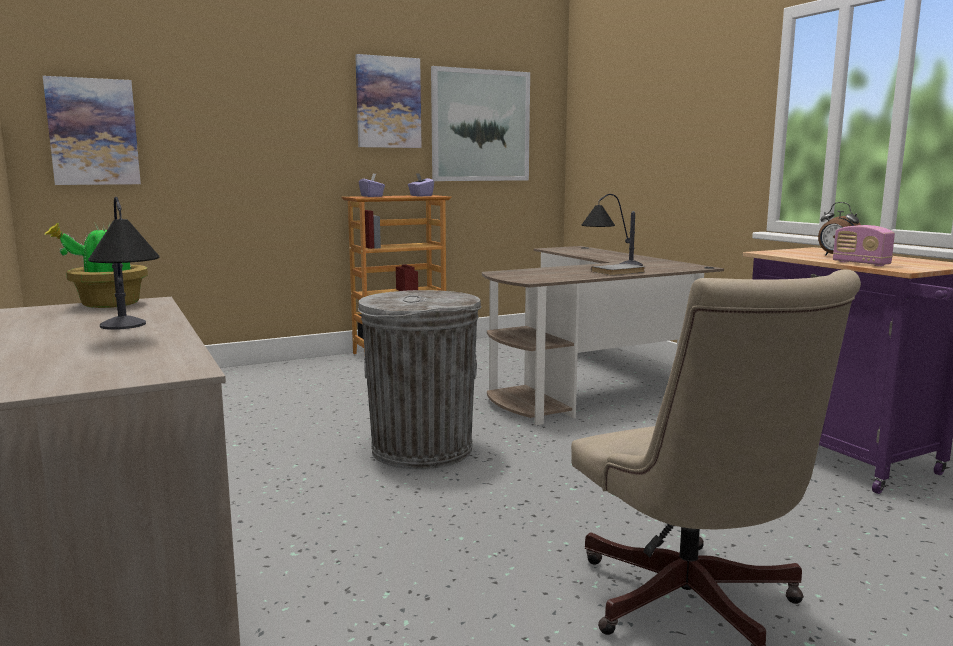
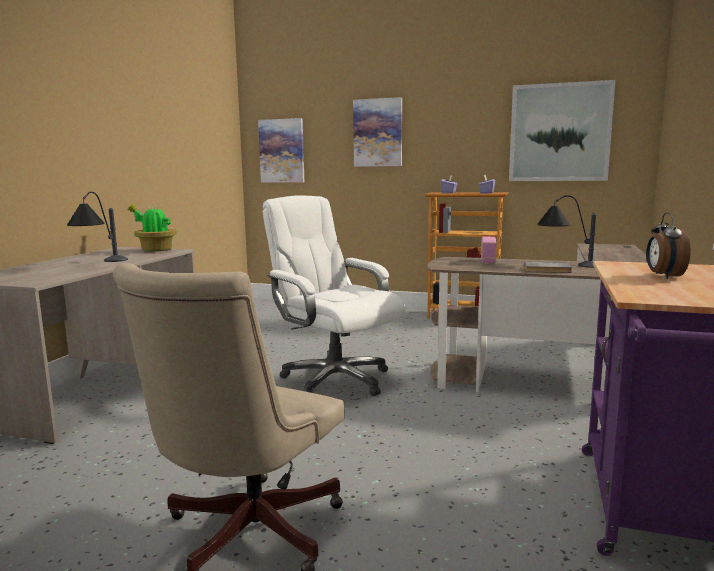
camera: 45 degrees right, 0 degrees up
picture [355,54,422,148] -> picture moved to [353,97,402,167]
grey trash can [358,290,481,469] -> white office chair [263,195,405,396]
radio [833,225,895,266] -> radio moved to [481,237,496,264]

